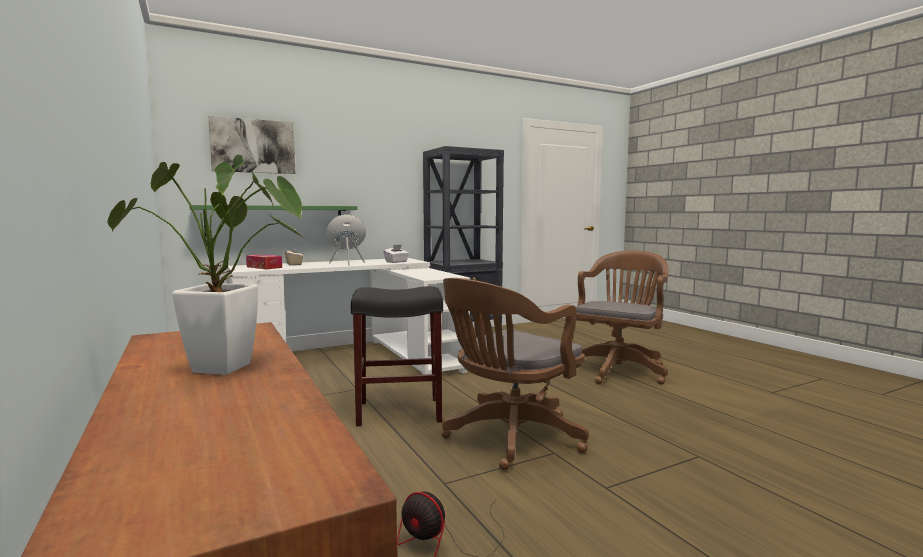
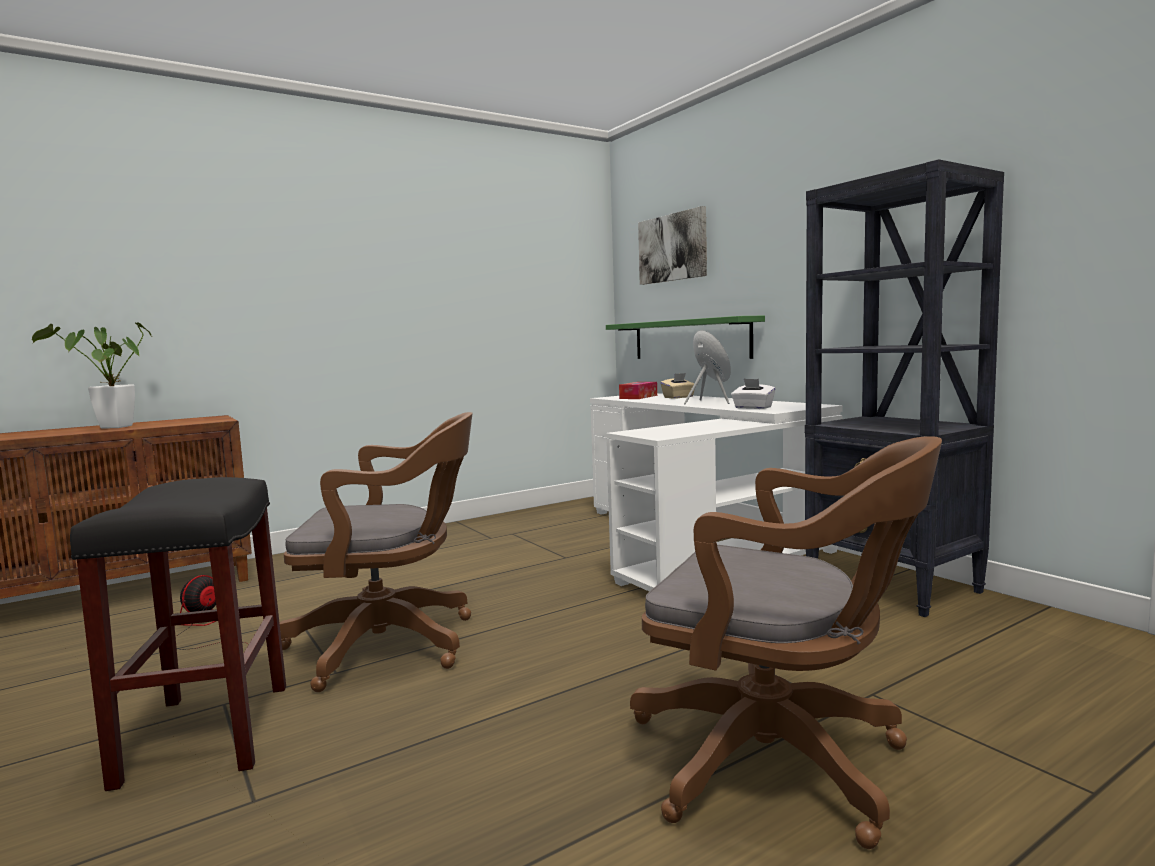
camera: 85 degrees right, 0 degrees up
black stool [351,286,443,426] -> black stool moved to [70,477,286,791]
brown office chair [441,278,589,470] -> brown office chair turned 135 degrees clockwise [279,412,472,692]

